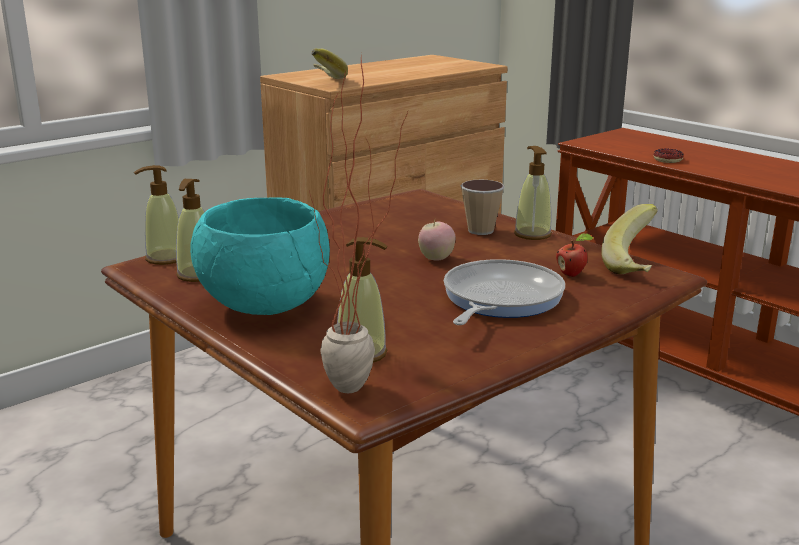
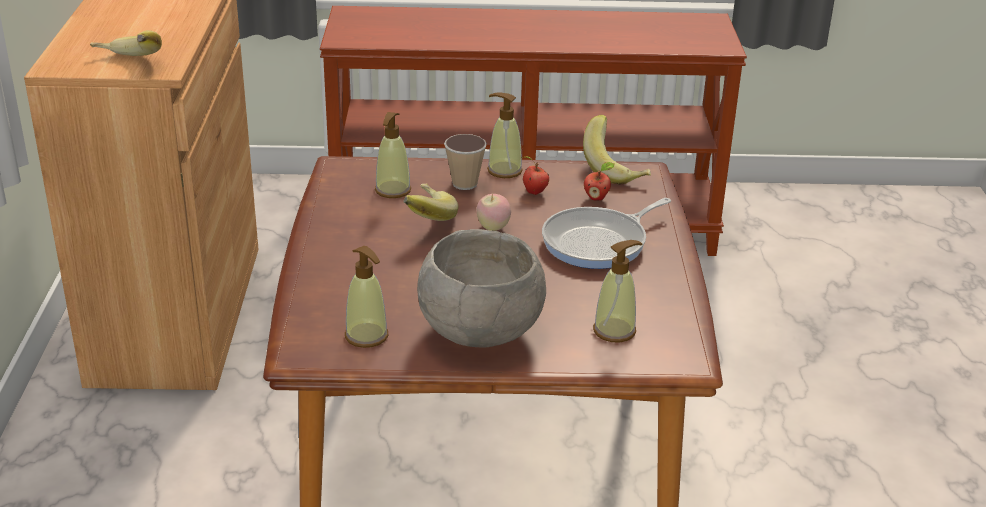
camera: 50 degrees left, 10 degrees up
soap dispenser [134,165,179,265] -> soap dispenser moved to [375,112,411,198]
turquoise bowl [190,197,330,315] -> grey bowl [417,229,546,347]
potted plant [309,53,408,393] -> none
frying pan [444,259,565,325] -> frying pan turned 105 degrees counterclockwise [542,198,671,269]
donut [653,149,684,163] -> none
none -> banana [404,183,459,221]
none -> apple [520,156,549,195]

